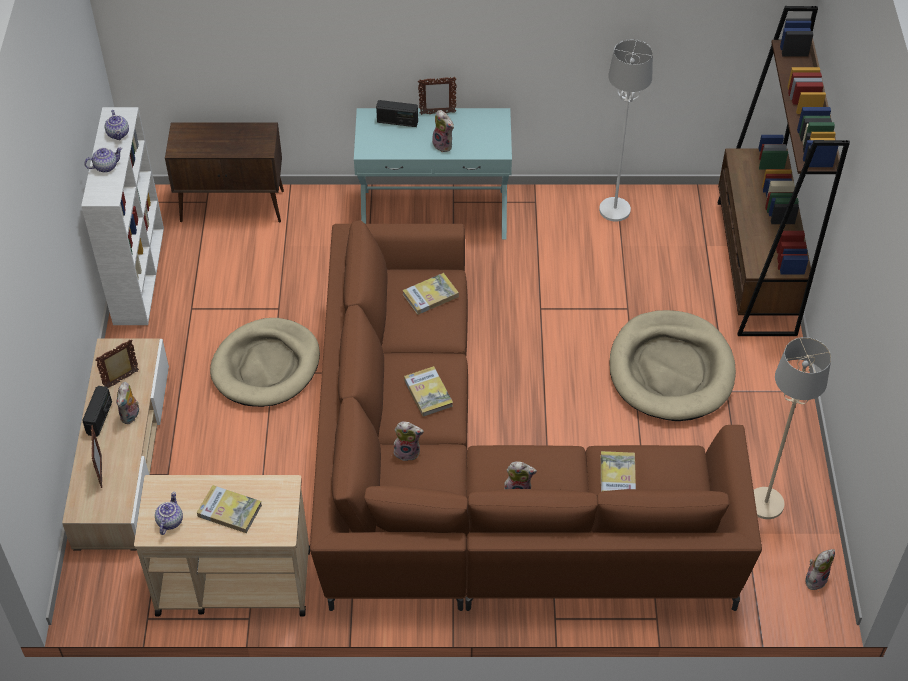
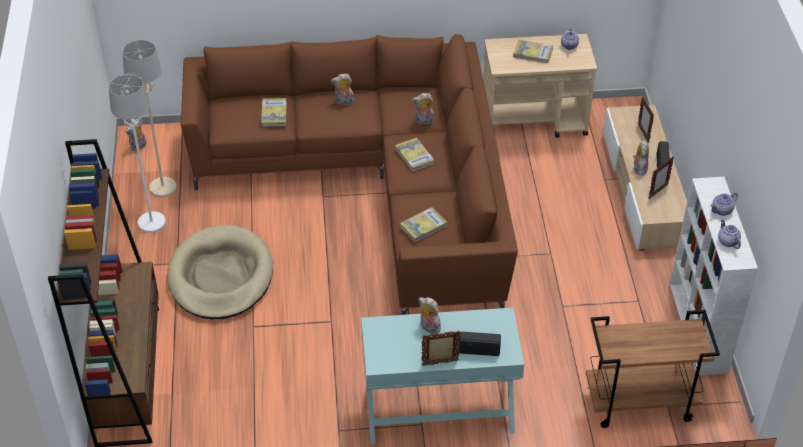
camera: 175 degrees right, 5 degrees down
brown cabinet [165,122,284,222] -> brown cart [586,310,720,428]
beige dog bed [210,318,320,407] -> none
white floor lamp [599,39,653,222] -> white floor lamp moved to [109,74,166,233]

